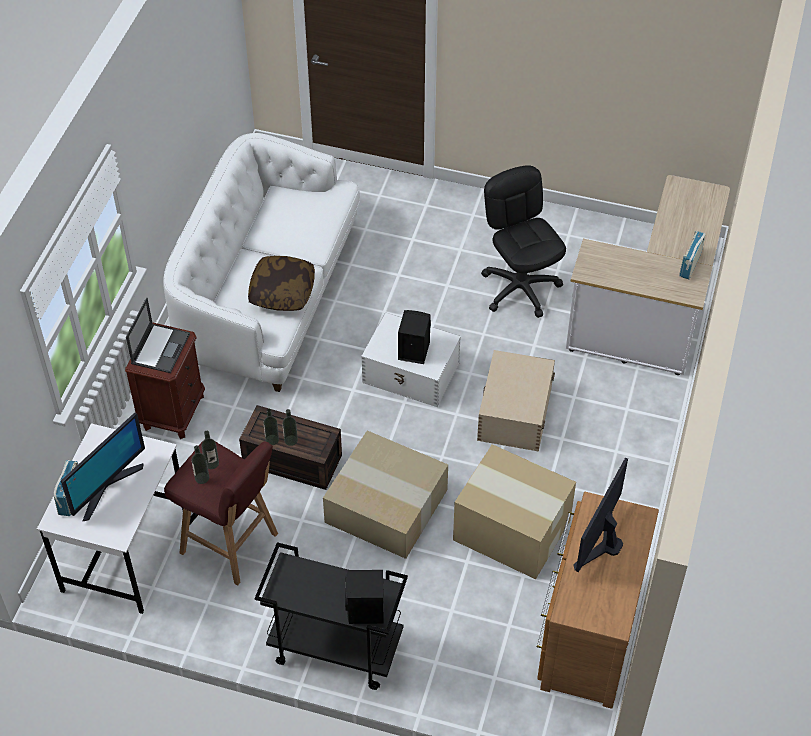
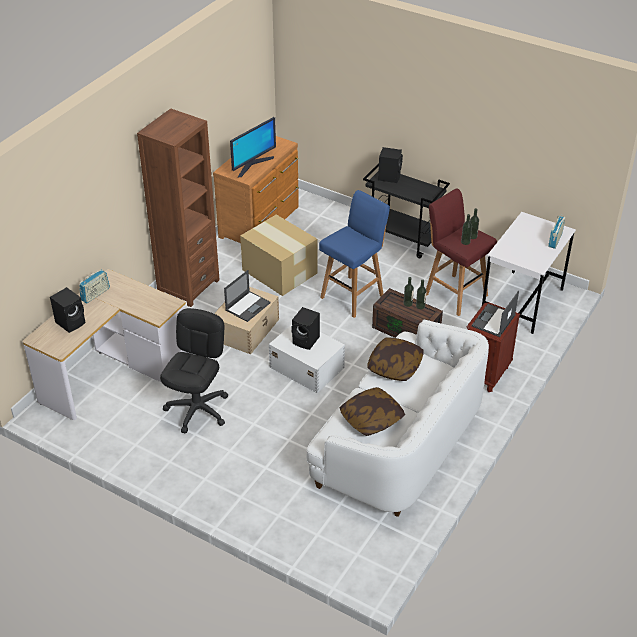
camera: 165 degrees left, 10 degrees down
monitor [61,412,145,521] -> none
cardboard box [323,431,448,559] -> blue stool [319,190,390,318]
black office chair [481,165,566,318] -> black office chair turned 150 degrees counterclockwise [160,308,228,433]
none -> black speaker [50,287,86,333]
none -> brown bookcase [137,109,220,307]
none -> laptop [224,270,271,322]
none -> pillow [340,387,405,436]

